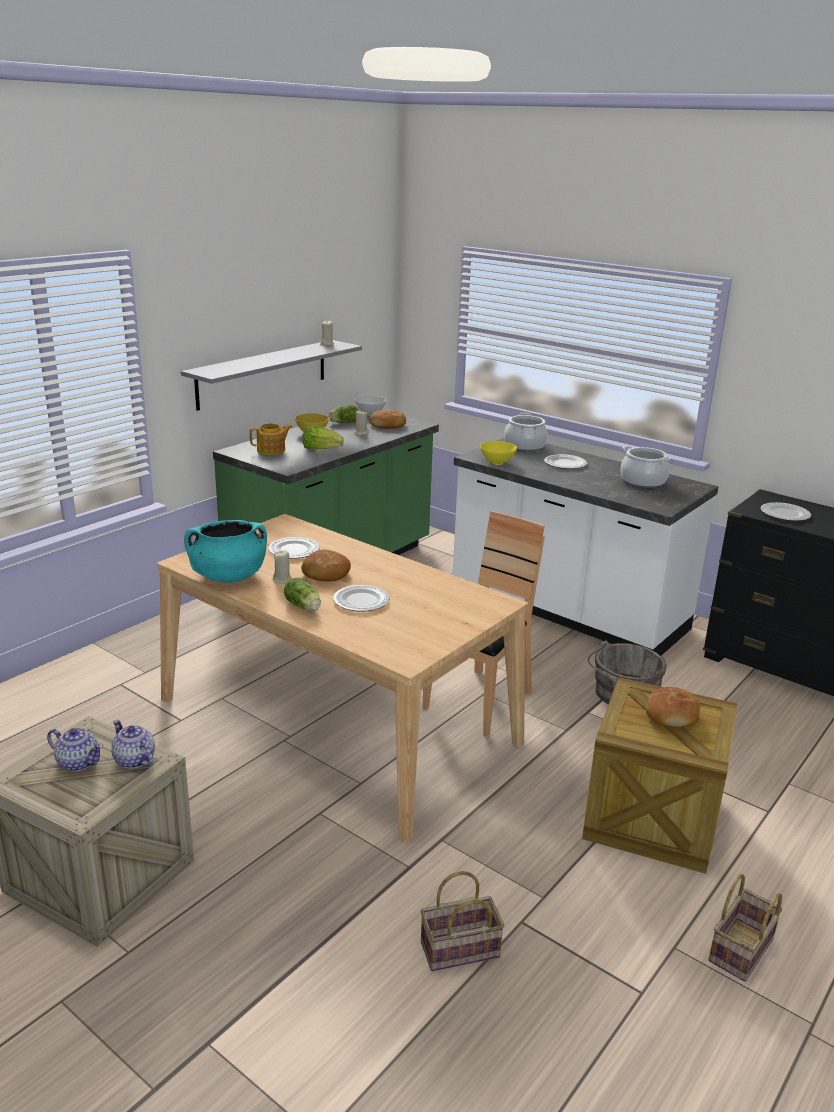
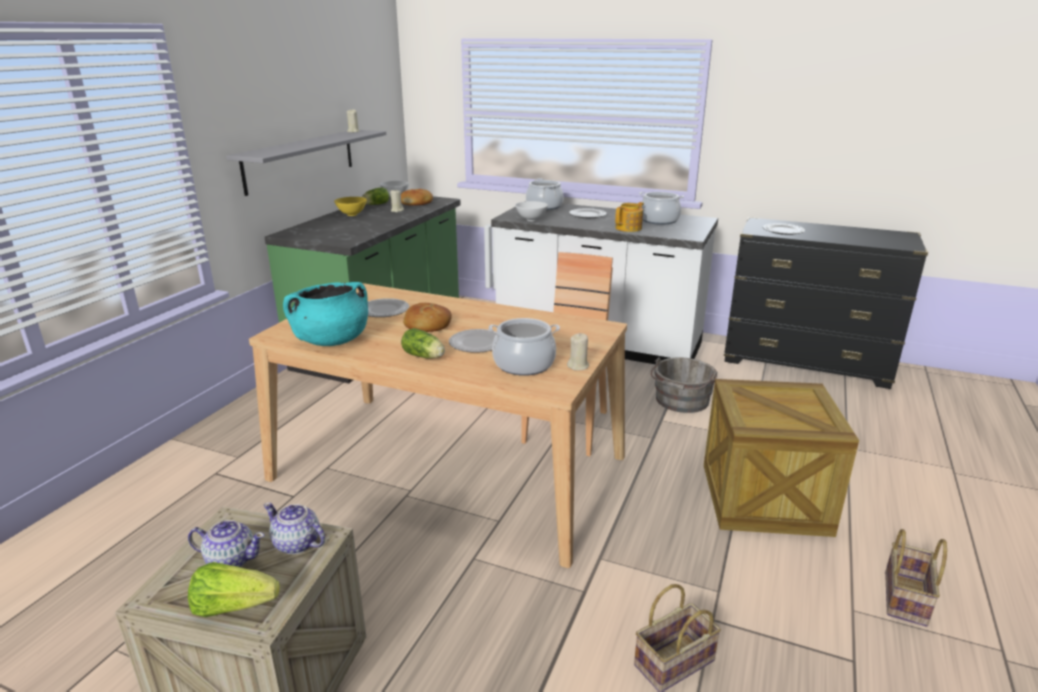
camera: 15 degrees left, 0 degrees up
teapot [250,424,292,455] -> teapot moved to [615,202,644,232]
beige candle [273,550,292,584] -> beige candle moved to [567,333,589,371]
lettuce [302,425,344,449] -> lettuce moved to [188,562,280,617]
yellow bowl [480,441,517,465] -> white bowl [515,201,548,221]
bread [646,687,700,728] -> none
none -> cooking pot [489,318,560,376]

